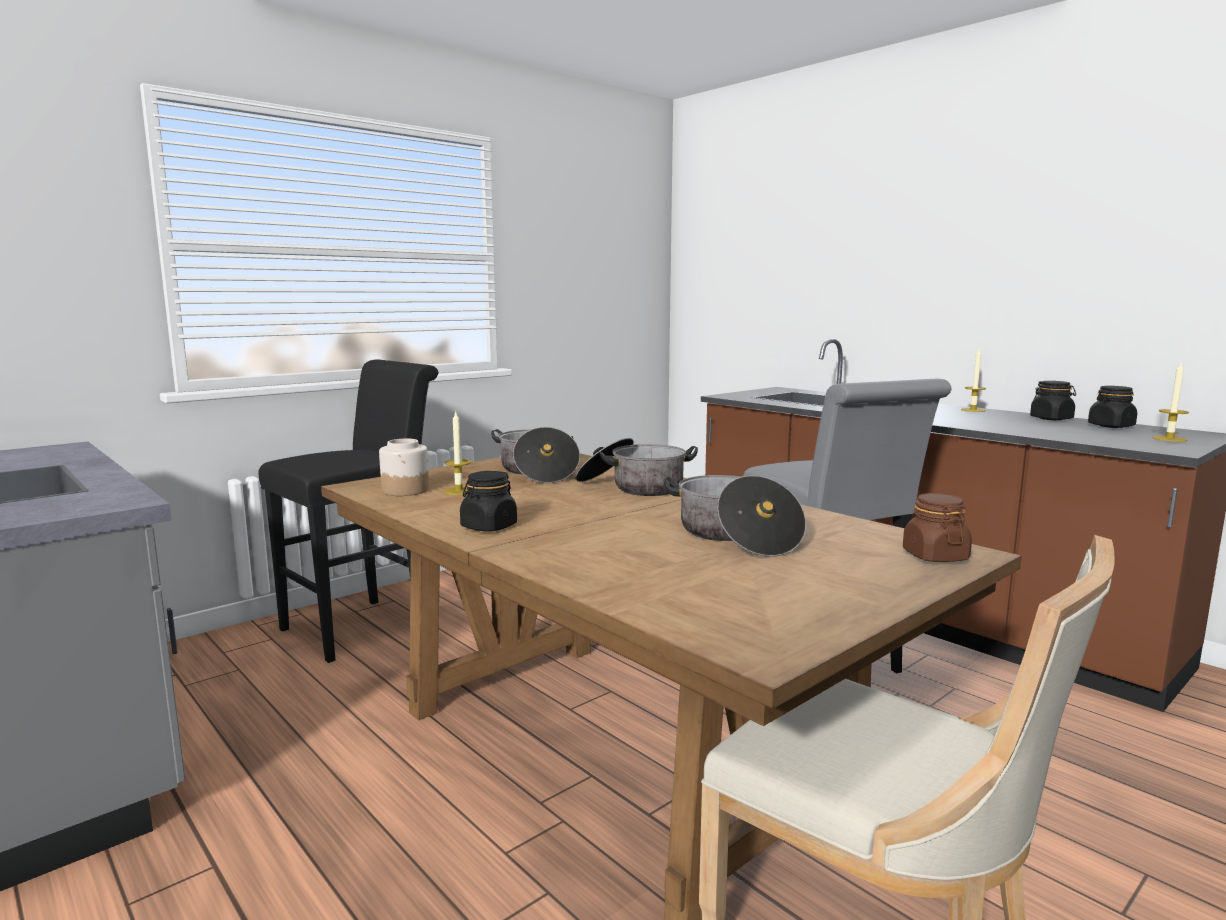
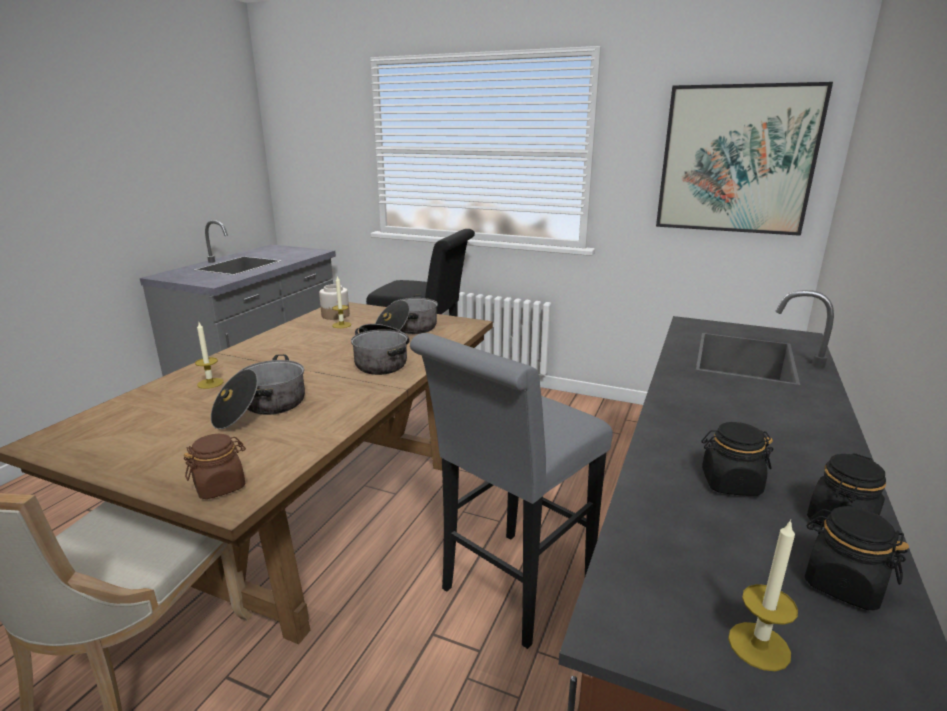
camera: 65 degrees right, 10 degrees up
black jar [460,471,517,532] -> black jar moved to [701,422,774,496]
candle [961,349,986,412] -> candle moved to [195,322,223,389]
none -> picture [656,82,833,236]

